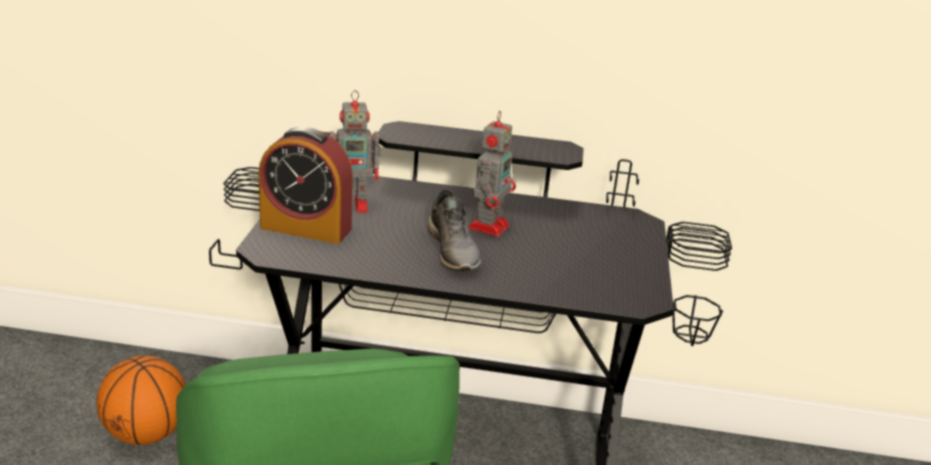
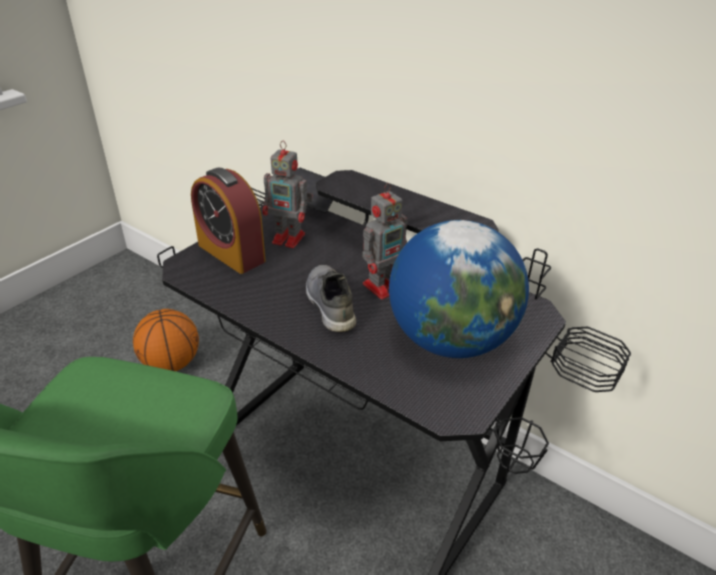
camera: 30 degrees right, 10 degrees up
grey shoe [428,189,481,270] -> grey shoe turned 150 degrees clockwise [306,265,356,332]
none -> globe [389,220,529,358]

